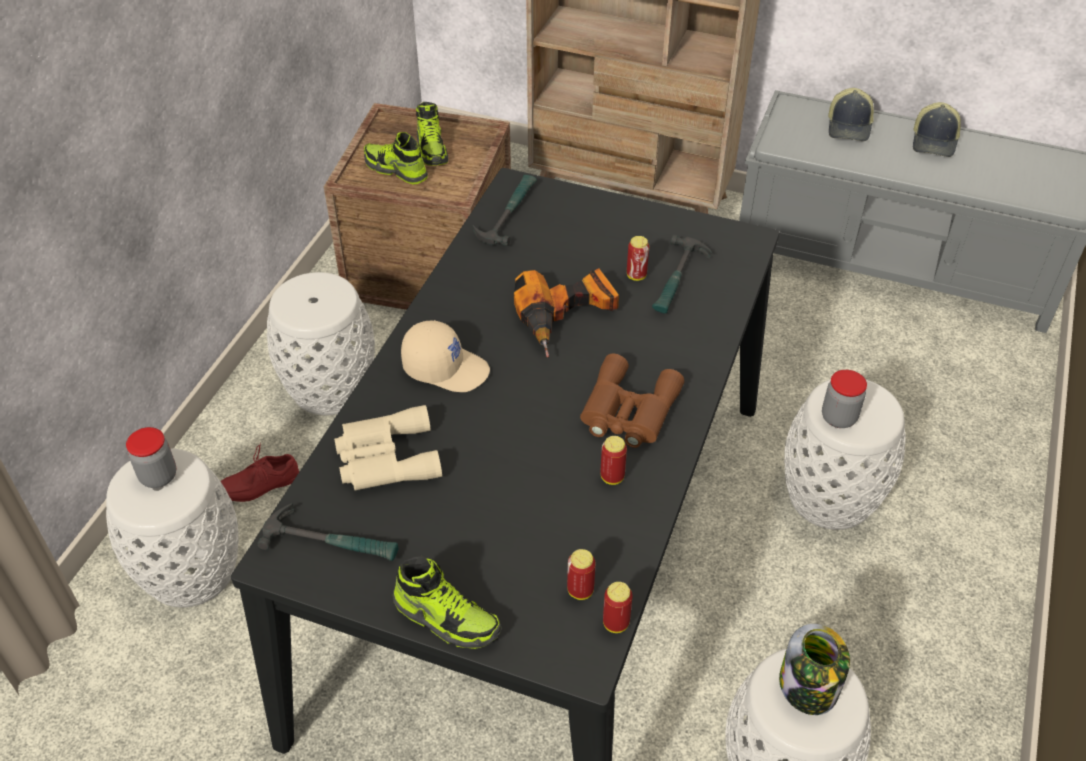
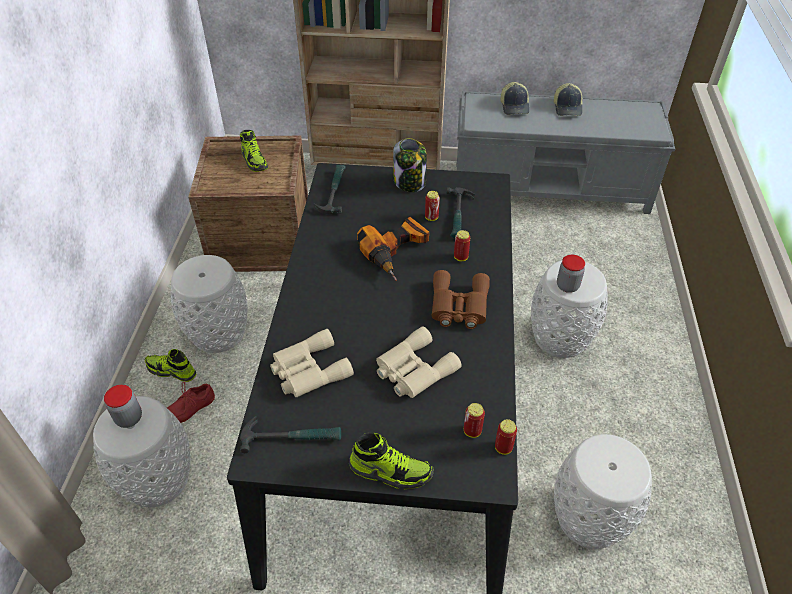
camera: 15 degrees left, 0 degrees up
shoe [364,132,428,184] -> shoe moved to [145,349,196,382]
beige cap [401,320,490,392] -> none
can [600,436,627,485] -> can moved to [454,230,470,261]
jar [779,624,850,715] -> jar moved to [393,138,427,192]
none -> beige binoculars [376,326,461,398]

